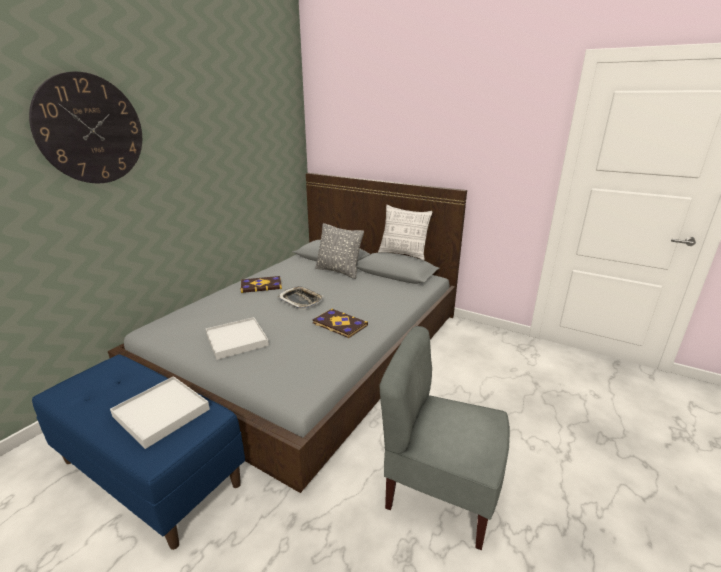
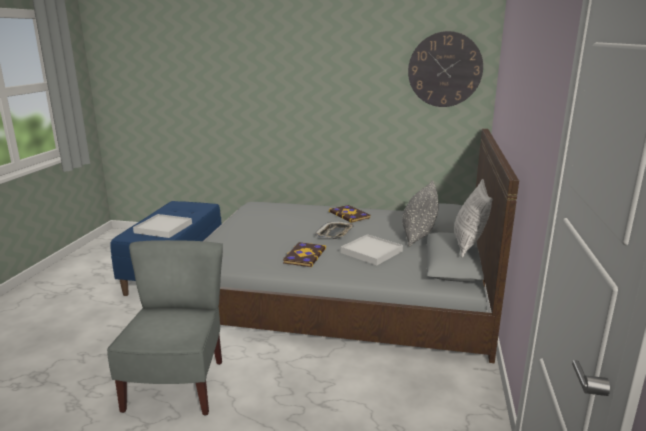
camera: 70 degrees right, 5 degrees down
wall clock [29,71,142,183] -> wall clock moved to [408,31,483,107]
white tray [206,317,269,360] -> white tray moved to [341,234,403,265]

